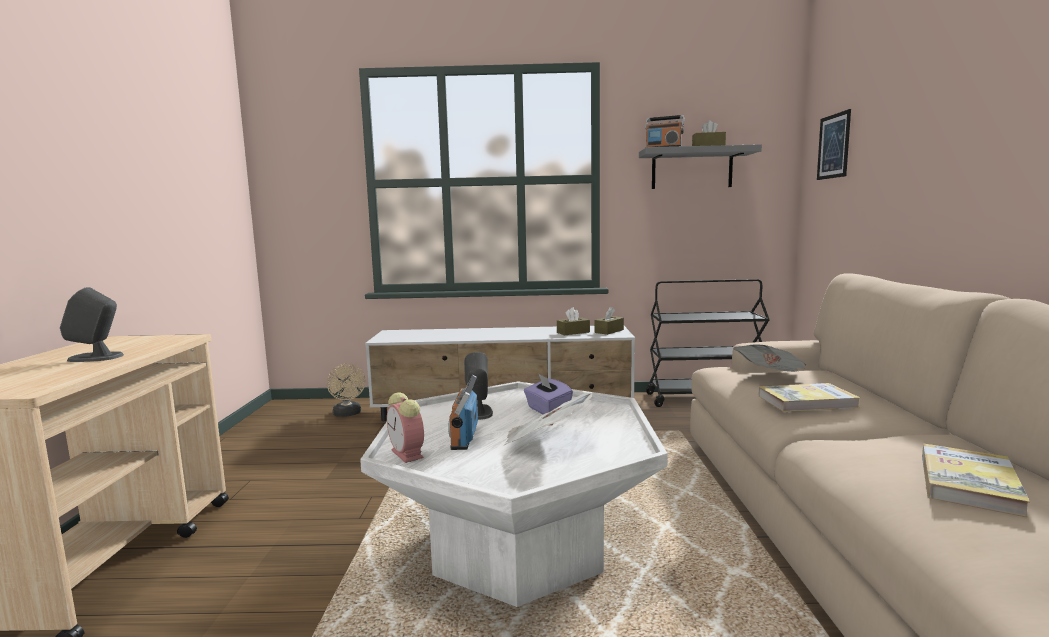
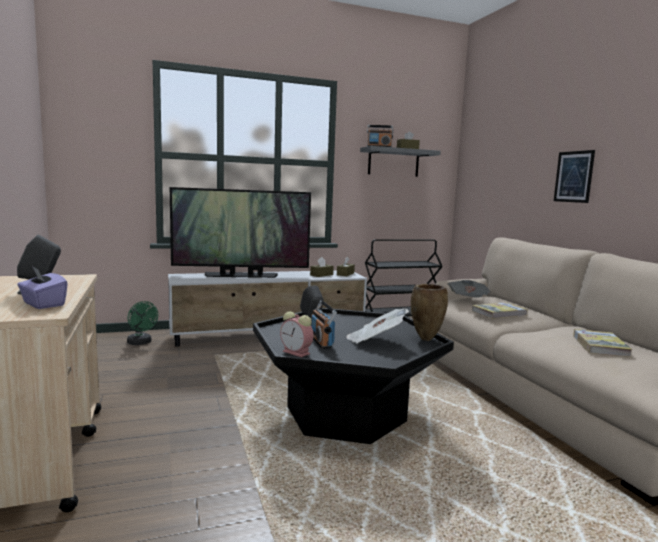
camera: 20 degrees left, 0 degrees up
beige fan [327,364,366,417] -> green fan [127,301,158,345]
white coffee table [360,382,668,607] -> black coffee table [253,308,454,444]
purple tissue box [524,373,573,415] -> purple tissue box moved to [17,266,68,309]
picture [817,109,851,180] -> picture moved to [554,150,595,203]
none -> television [170,187,311,278]
none -> brown vase [411,284,448,341]

